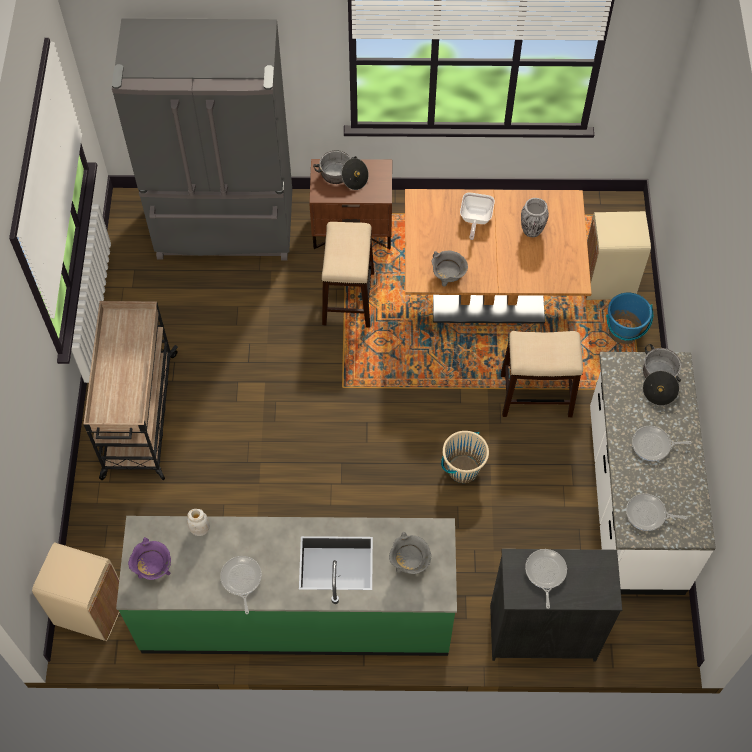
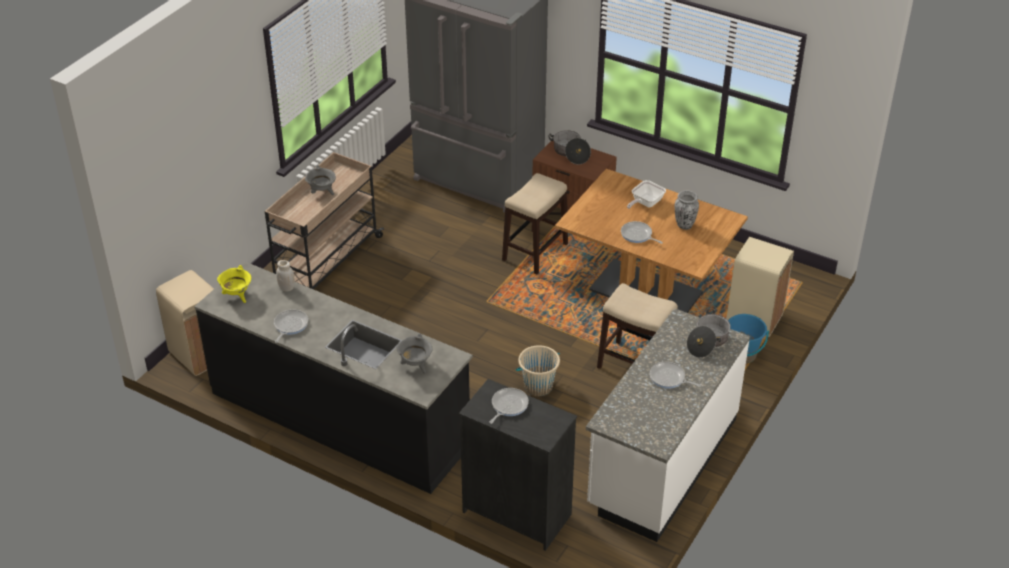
camera: 30 degrees right, 20 degrees down
green counter [116,516,457,656] -> black counter [194,262,473,494]
purple cooking pot [128,537,171,580] -> yellow cooking pot [217,265,251,303]
grey cooking pot [432,251,468,287] -> grey cooking pot moved to [305,165,336,195]
frying pan [626,493,687,531] -> frying pan moved to [621,221,663,244]

